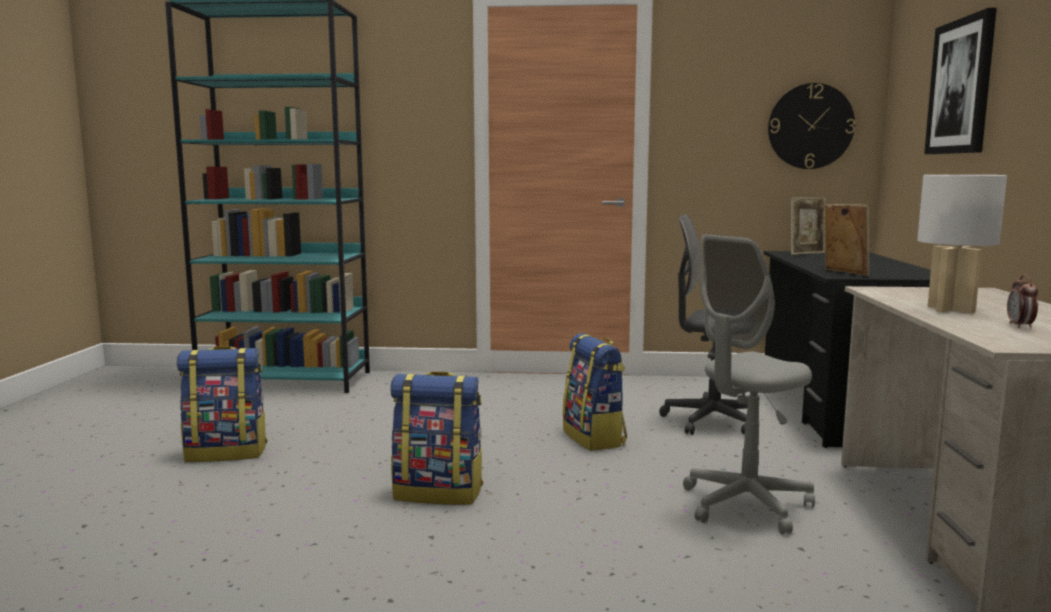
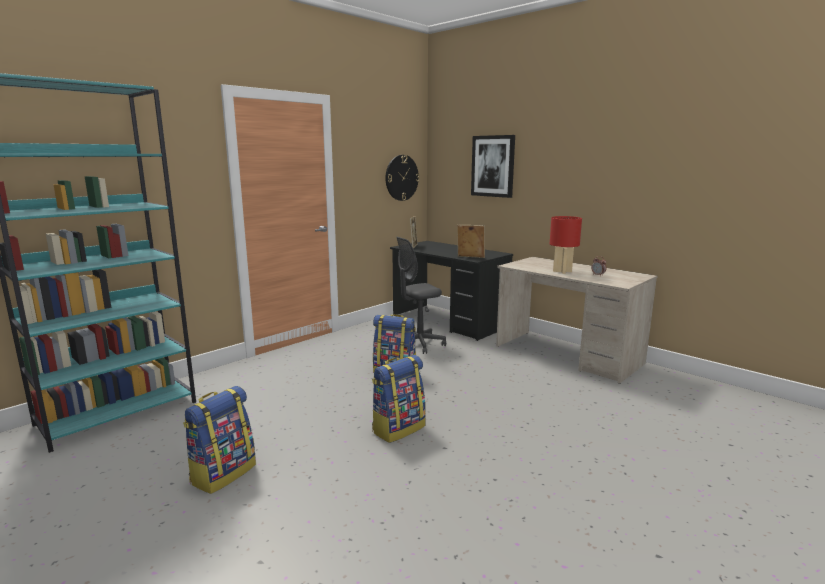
camera: 50 degrees left, 5 degrees up
grey office chair [683,234,815,534] -> none
white table lamp [917,175,1007,313] -> red table lamp [550,216,582,274]

